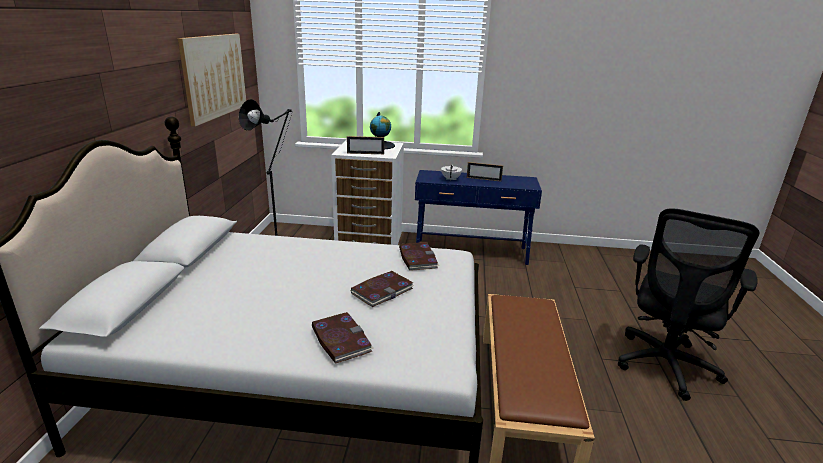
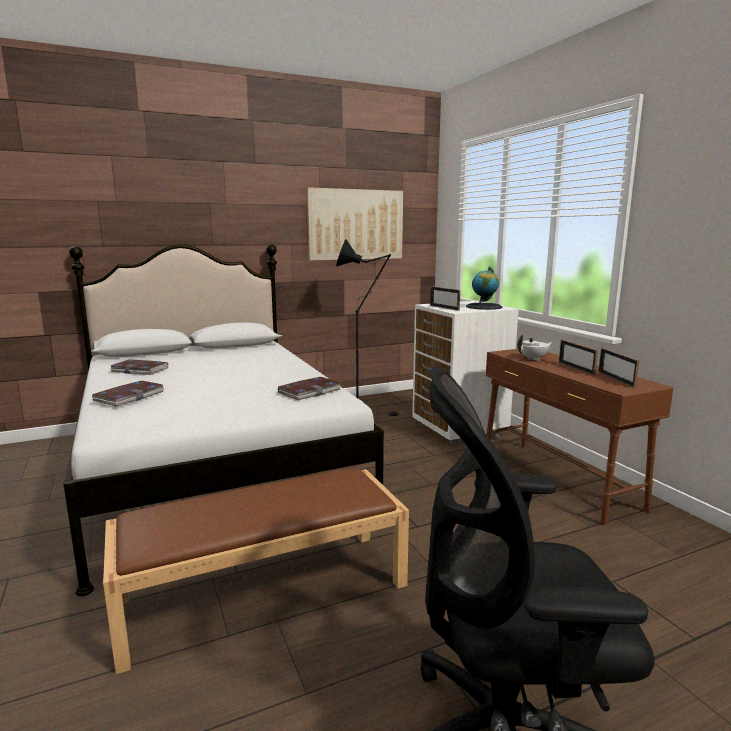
camera: 60 degrees right, 10 degrees down
book [351,271,413,307] -> book moved to [110,359,169,375]
blue console table [415,170,542,265] -> brown console table [486,349,674,525]
none -> picture frame [598,348,639,388]

